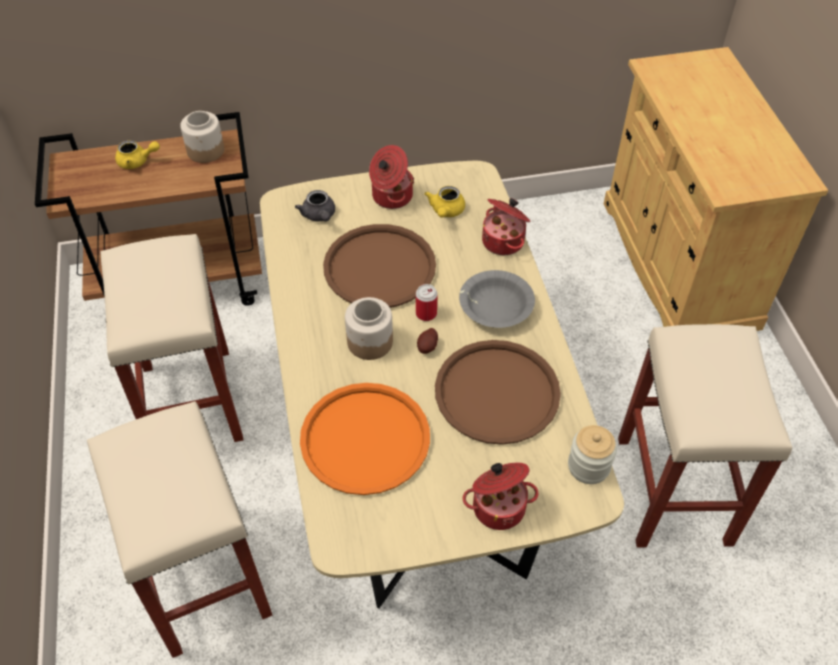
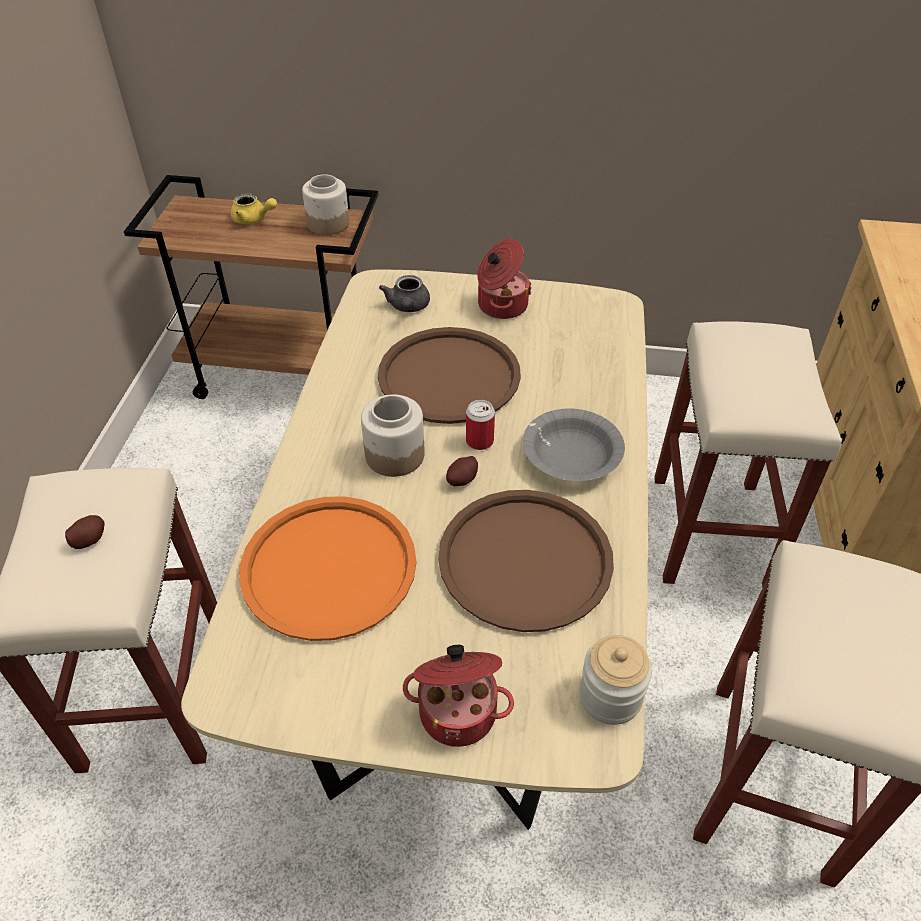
camera: 20 degrees right, 5 degrees down
beige stool [100,234,243,442] -> beige stool moved to [654,321,842,587]
yellow teapot [424,186,465,218] -> none
cooking pot [482,198,530,255] -> none
none -> potato [65,515,105,549]

